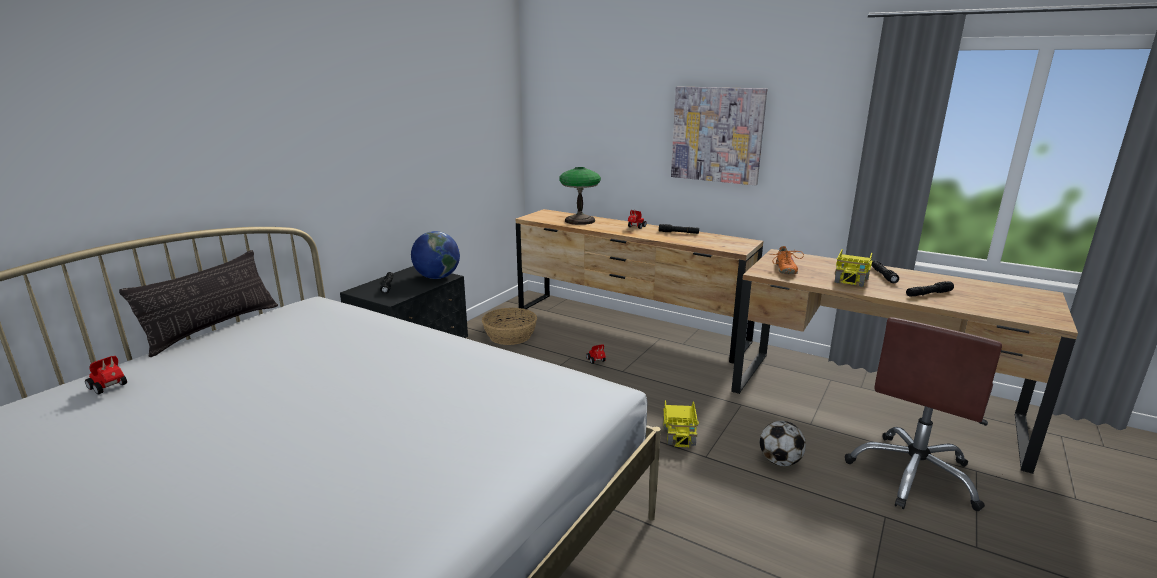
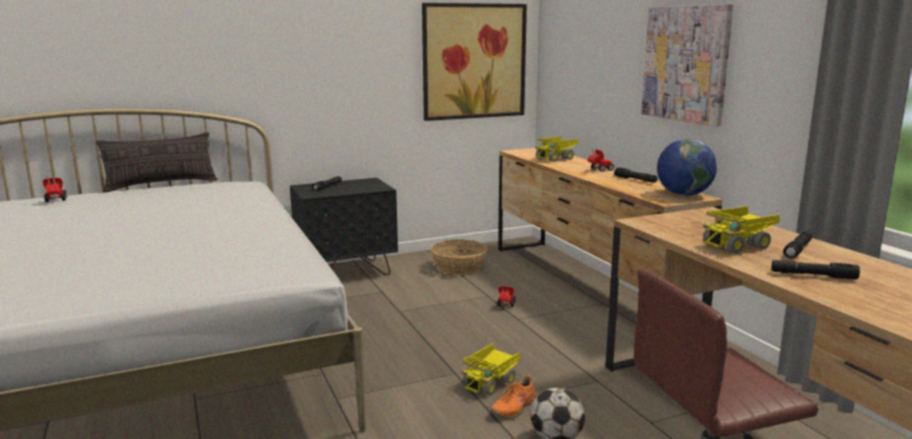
camera: 35 degrees right, 5 degrees down
globe [411,231,460,279] -> globe moved to [657,139,717,196]
table lamp [559,167,601,225] -> toy truck [535,136,578,162]
orange shoe [770,246,804,274] -> orange shoe moved to [490,375,537,418]
none -> picture [422,3,527,121]

